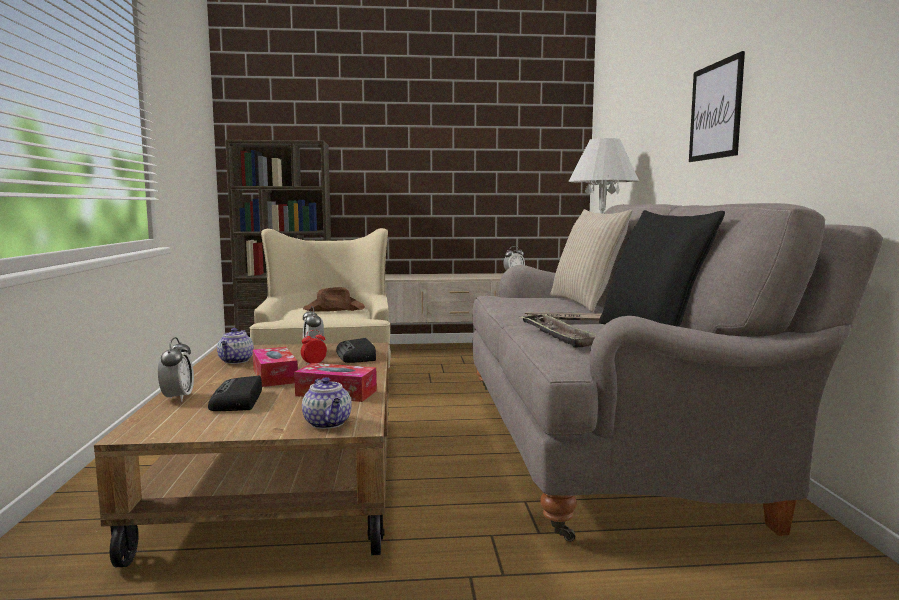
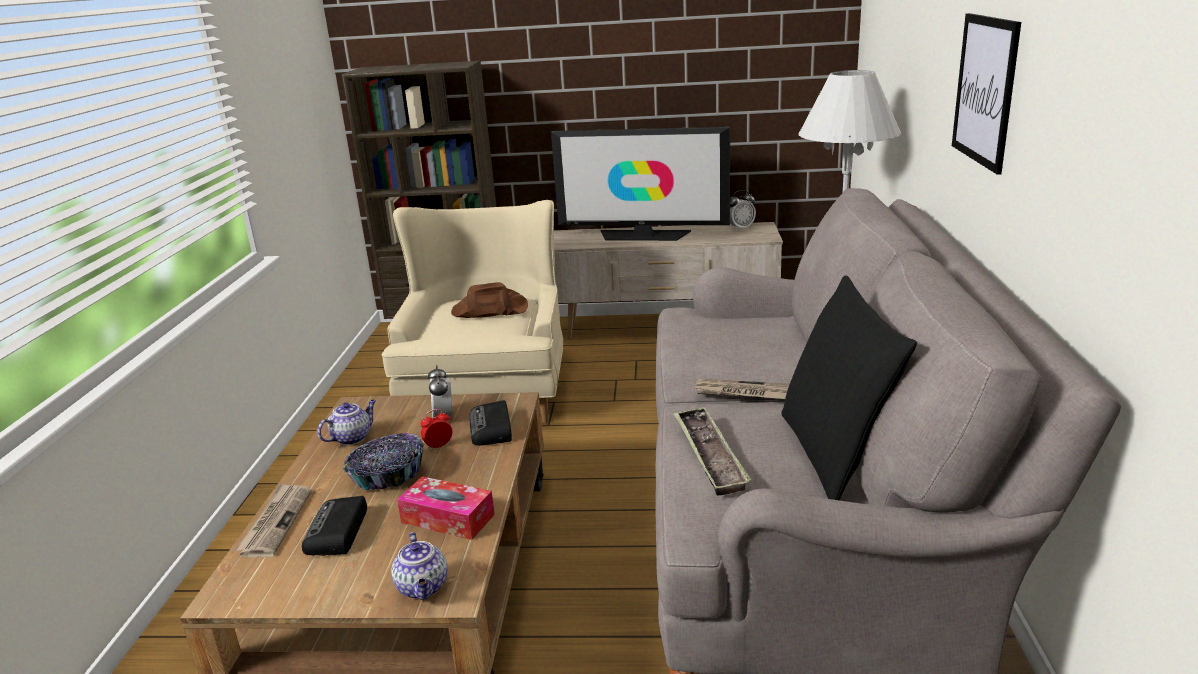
camera: 10 degrees right, 15 degrees up
alarm clock [158,337,194,402] -> newspaper [235,483,312,558]
teapot [217,328,254,364] -> teapot turned 150 degrees counterclockwise [317,400,376,445]
tissue box [253,347,298,387] -> bowl [343,433,424,490]
beige pillow [550,209,632,312] -> none
none -> television [551,127,730,241]

